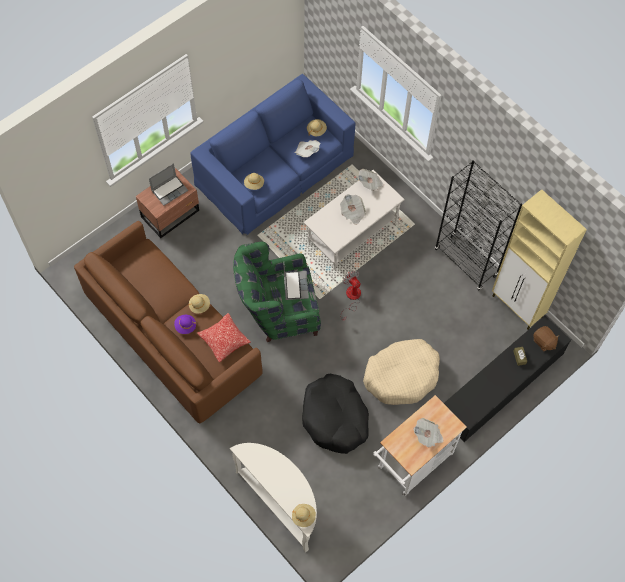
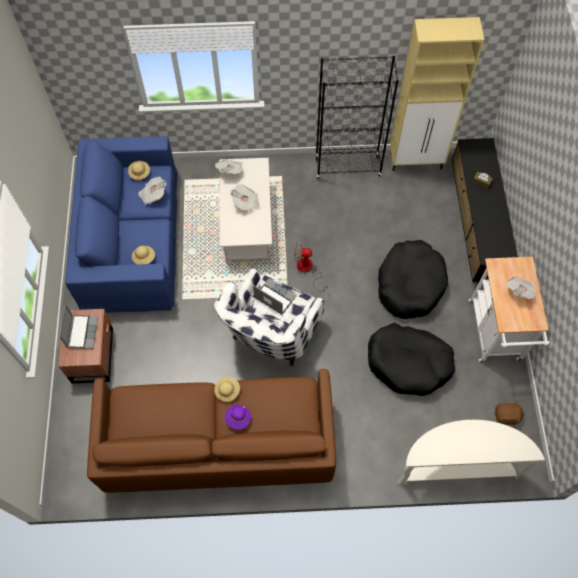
camera: 50 degrees left, 0 degrees up
pillow [197,313,250,362] -> none
green armchair [233,242,321,342] -> white armchair [214,269,324,366]
beige hat [292,504,316,527] -> none
beige dog bed [363,339,440,405] -> black dog bed [378,240,448,319]
brown plush toy [533,326,559,351] -> brown plush toy moved to [495,401,525,425]

